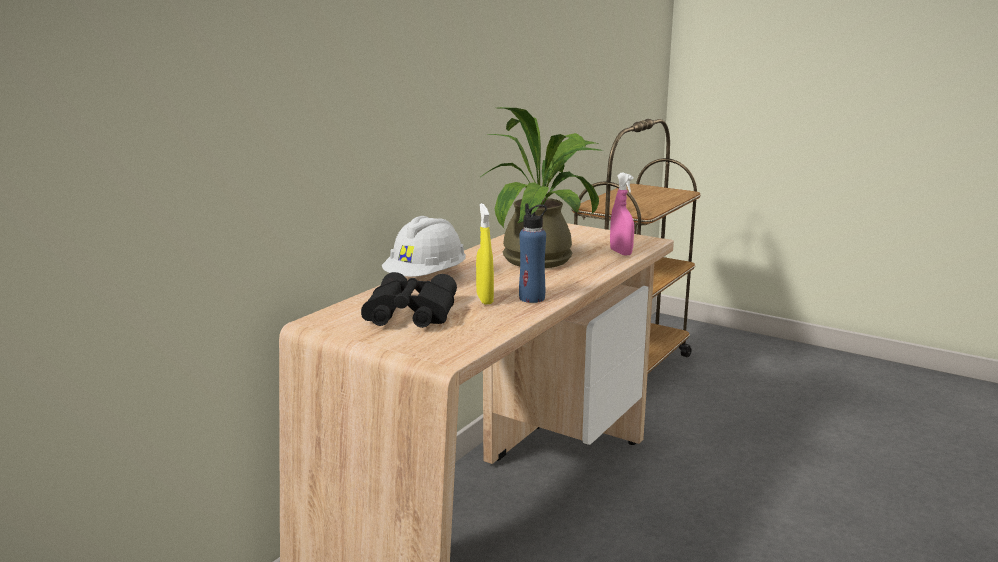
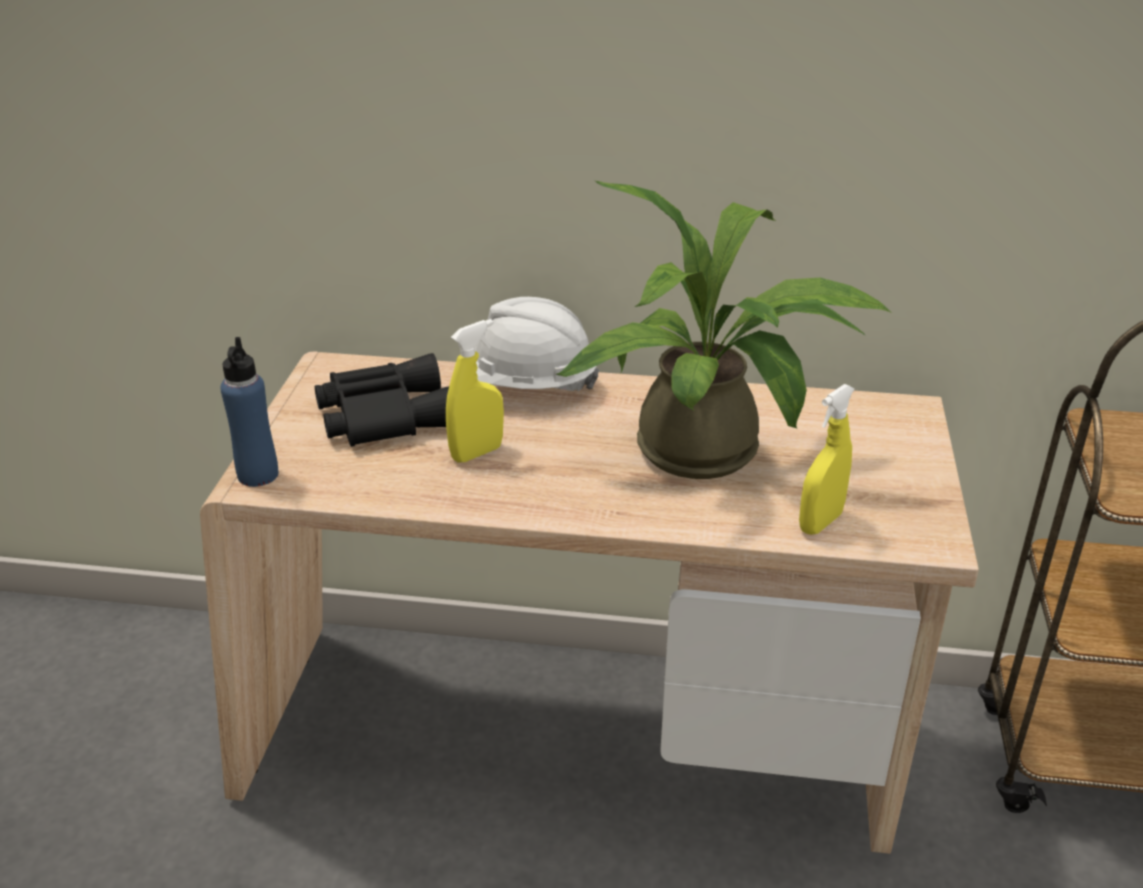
camera: 65 degrees right, 15 degrees up
blue bottle [519,203,547,303] -> blue bottle moved to [221,337,279,487]
pink spray bottle [610,172,634,256] -> yellow spray bottle [799,384,854,535]

